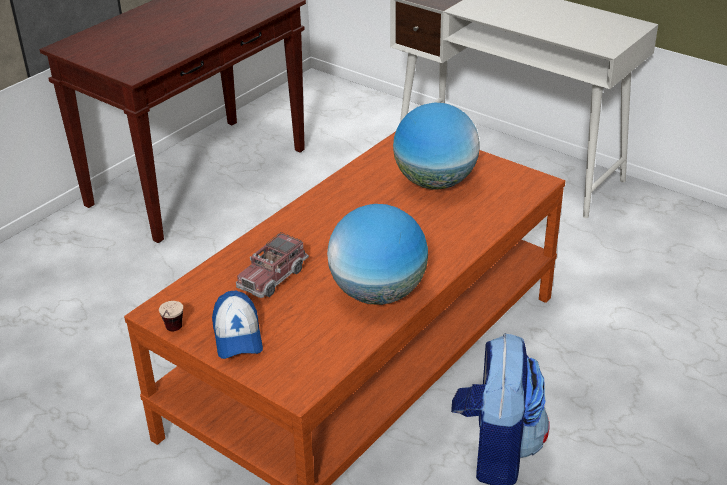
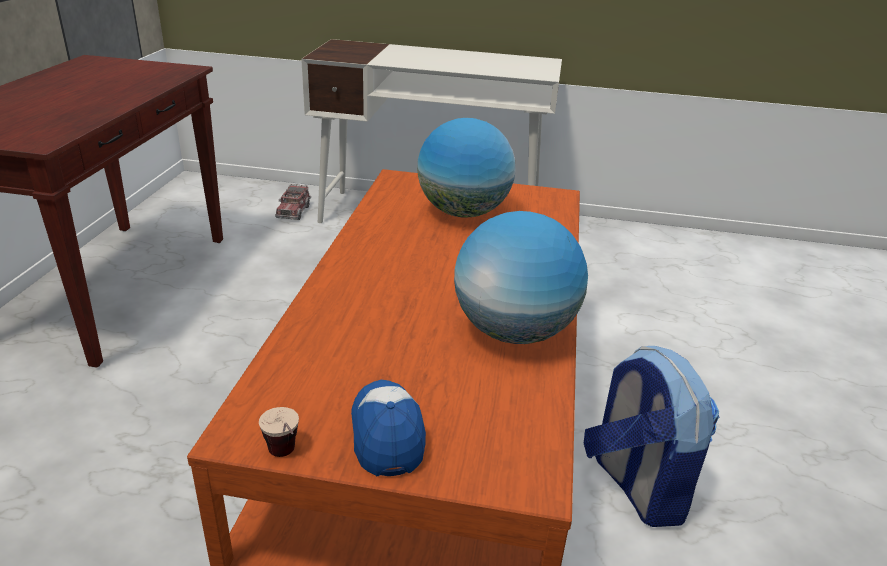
camera: 30 degrees left, 5 degrees down
cap [212,291,263,359] -> cap turned 150 degrees counterclockwise [351,380,426,476]
toy truck [236,232,309,298] -> toy truck moved to [275,184,311,220]

